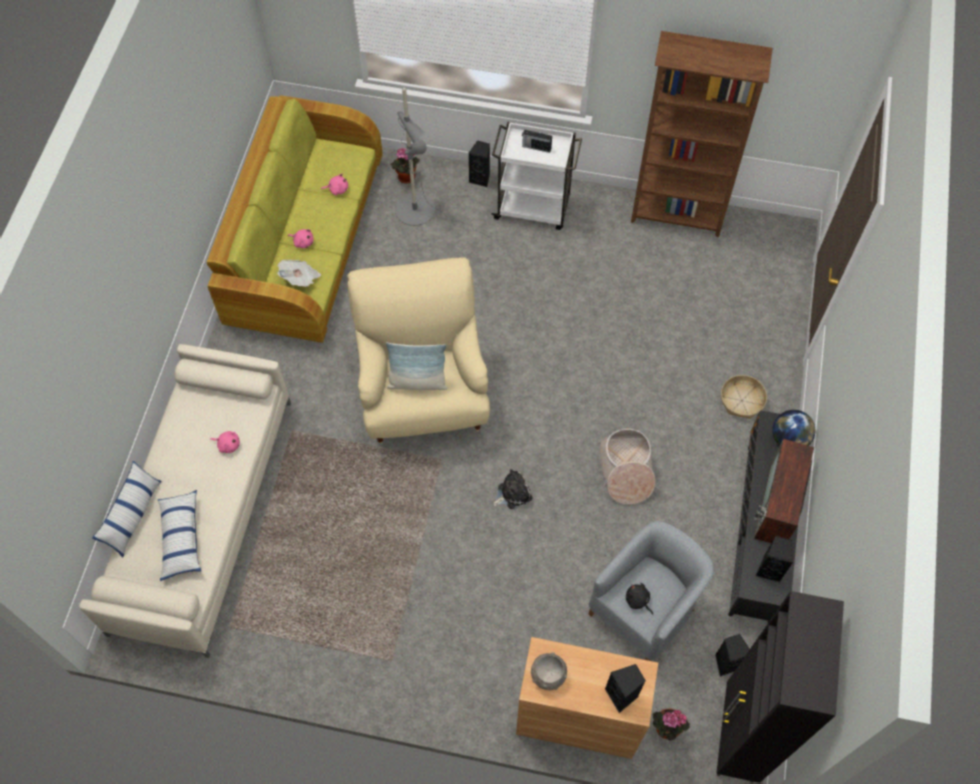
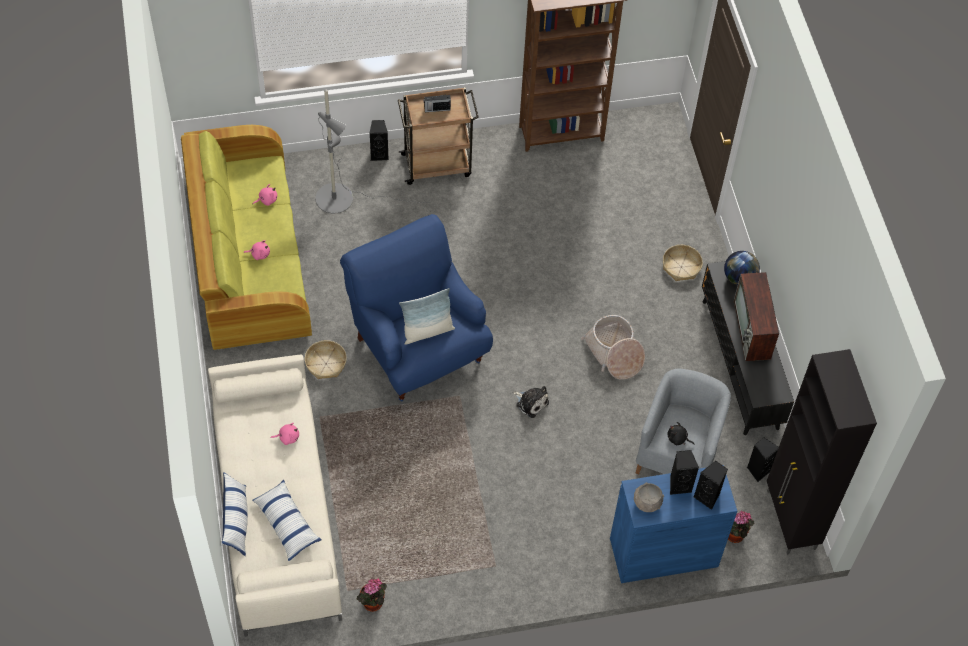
camera: 25 degrees left, 5 degrees down
newspaper [277,260,321,287] -> none
beige armchair [347,257,490,444] -> blue armchair [340,214,493,401]
potted plant [391,148,420,184] -> potted plant moved to [357,579,387,612]
white cart [491,121,582,230] -> brown cart [398,87,479,185]
plush toy [492,469,533,509] -> plush toy turned 90 degrees clockwise [513,386,549,418]
brown cabinet [516,637,658,759] -> blue cabinet [610,465,737,583]
black speaker [756,536,793,582] -> black speaker moved to [670,450,699,495]
none -> basket [305,340,347,379]

